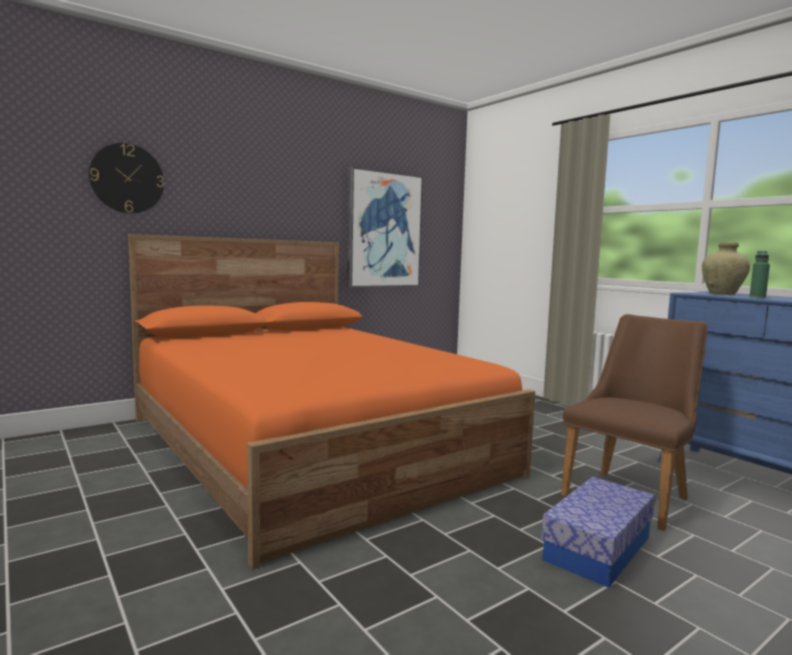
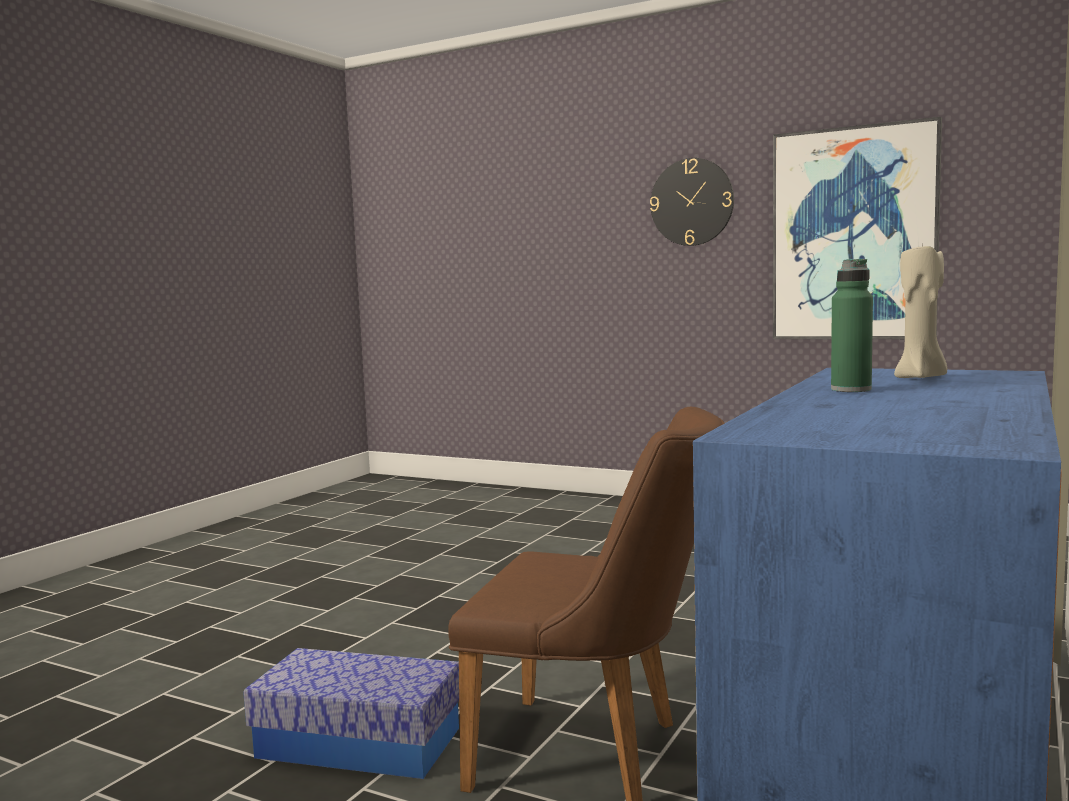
camera: 65 degrees right, 0 degrees up
wall clock [89,143,164,214] -> wall clock moved to [650,158,734,246]
orange bed [128,234,535,570] -> none
beige vase [702,242,750,295] -> beige candle [894,244,947,378]

